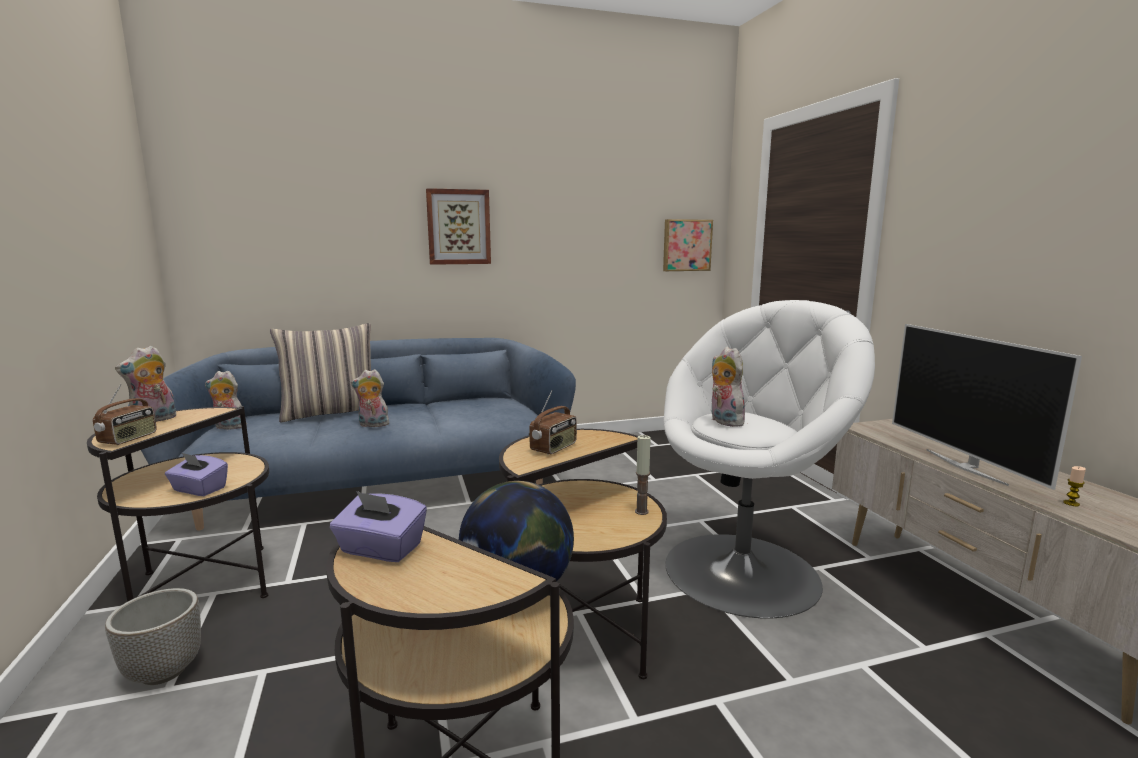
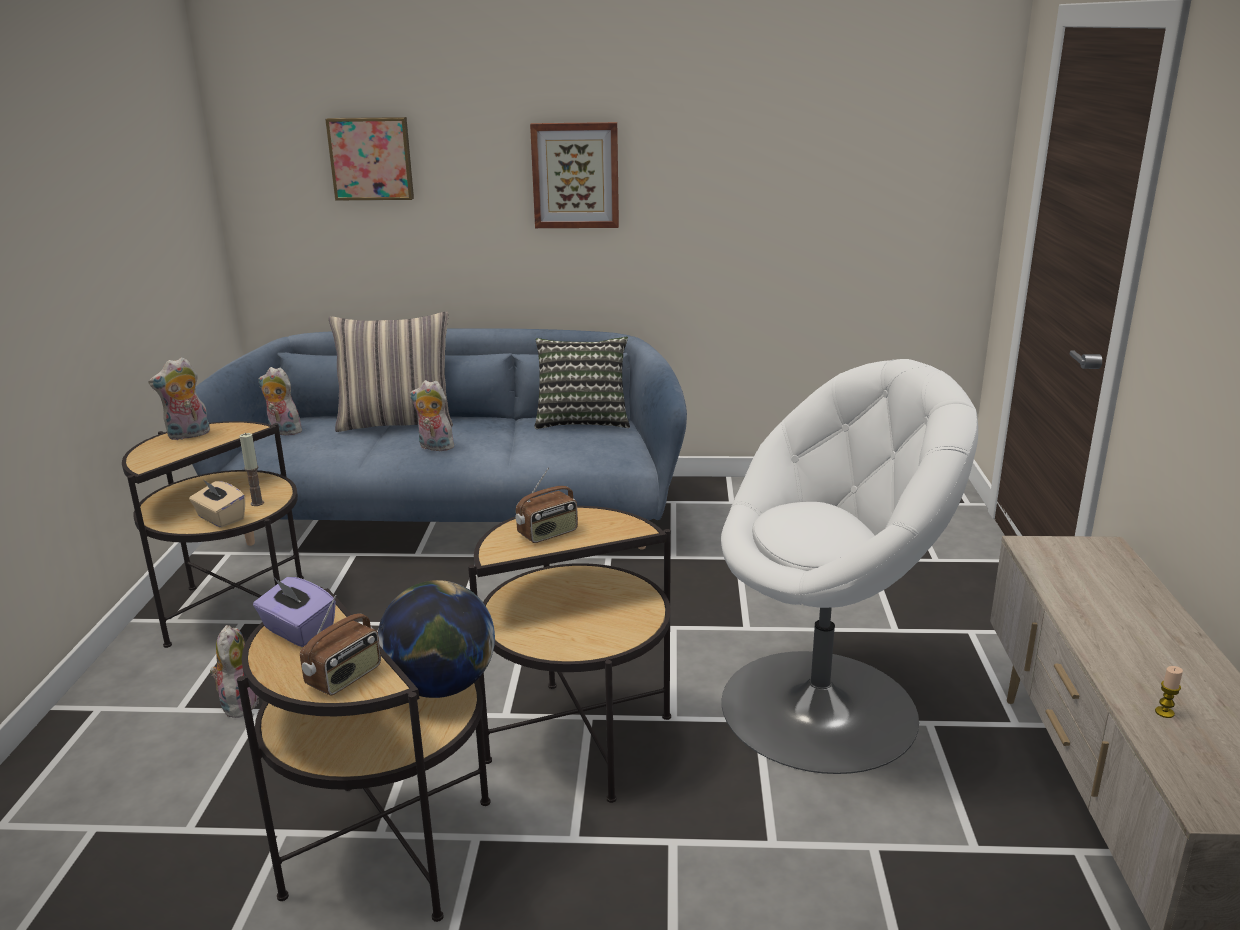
camera: 20 degrees right, 10 degrees up
radio [93,384,157,445] -> radio moved to [300,595,381,696]
planter [105,588,201,685] -> none
purple tissue box [165,452,228,496] -> beige tissue box [189,479,245,528]
candle [635,435,651,515] -> candle moved to [240,433,264,506]
picture [663,219,713,271] -> picture moved to [325,117,414,200]
plush toy [712,347,745,427] -> plush toy moved to [210,625,259,718]
television [892,324,1082,490] -> none
none -> pillow [534,337,630,429]

